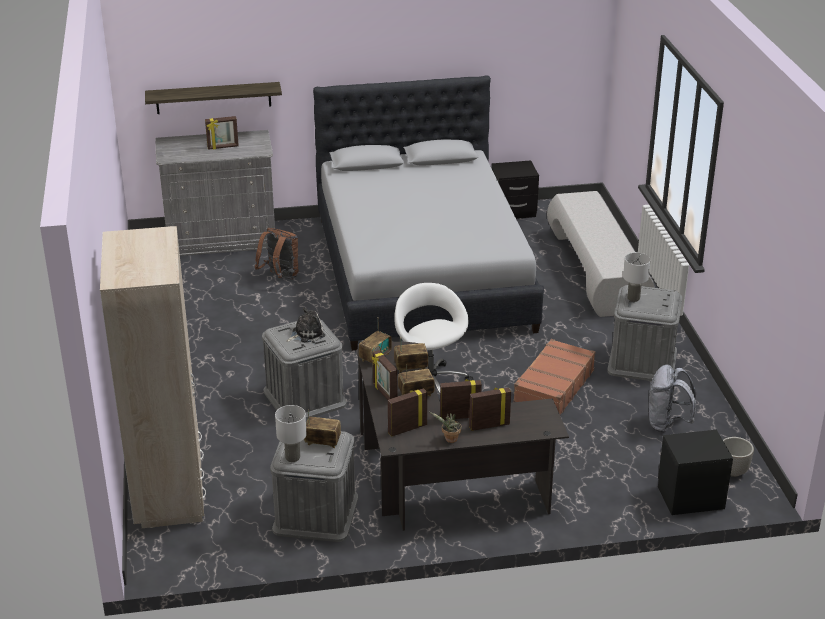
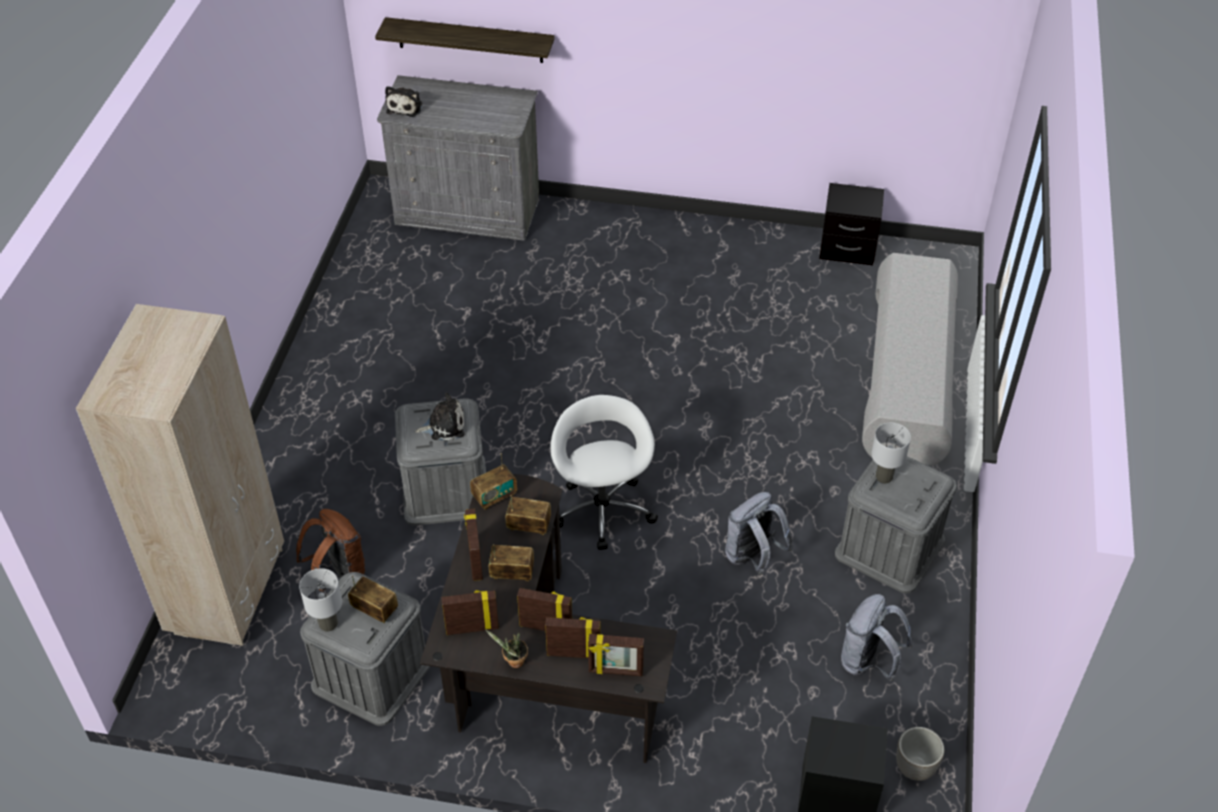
camera: 20 degrees right, 15 degrees up
picture frame [205,116,239,150] -> picture frame moved to [588,634,644,676]
brown backpack [255,228,299,279] -> brown backpack moved to [296,509,365,591]
grey bed [313,75,544,350] -> none
brown suitcase [513,339,595,414] -> grey backpack [725,492,793,575]
none -> plush toy [385,86,422,117]

